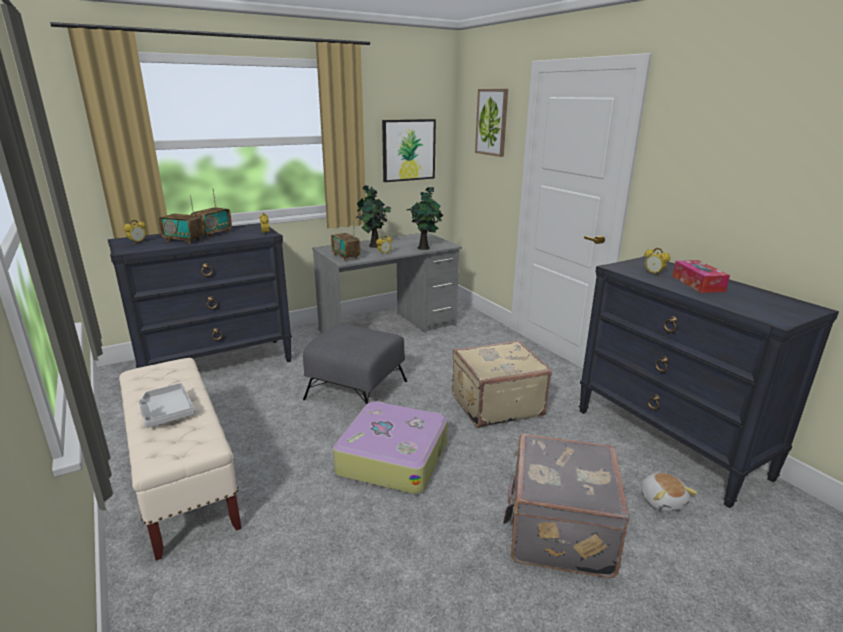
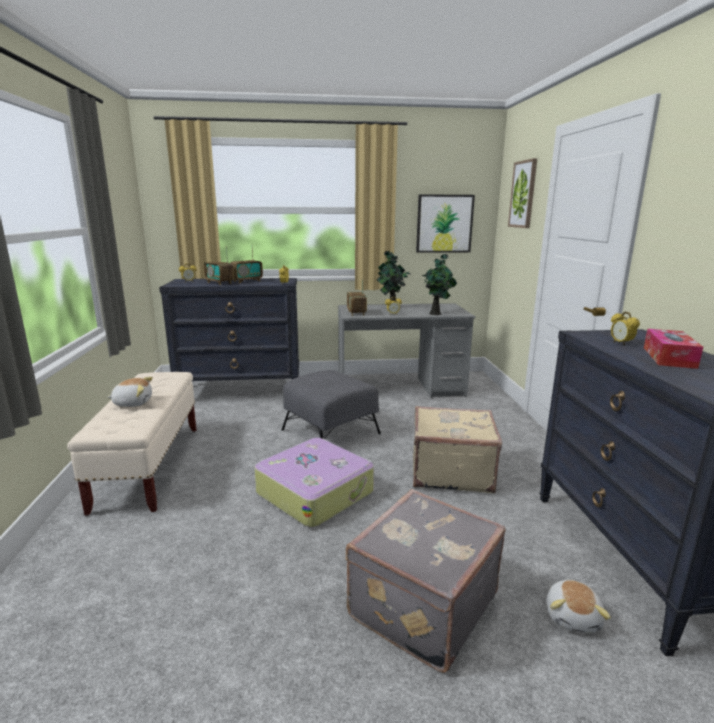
camera: 25 degrees right, 5 degrees down
grey tray [138,383,195,428] -> plush toy [107,377,153,407]

